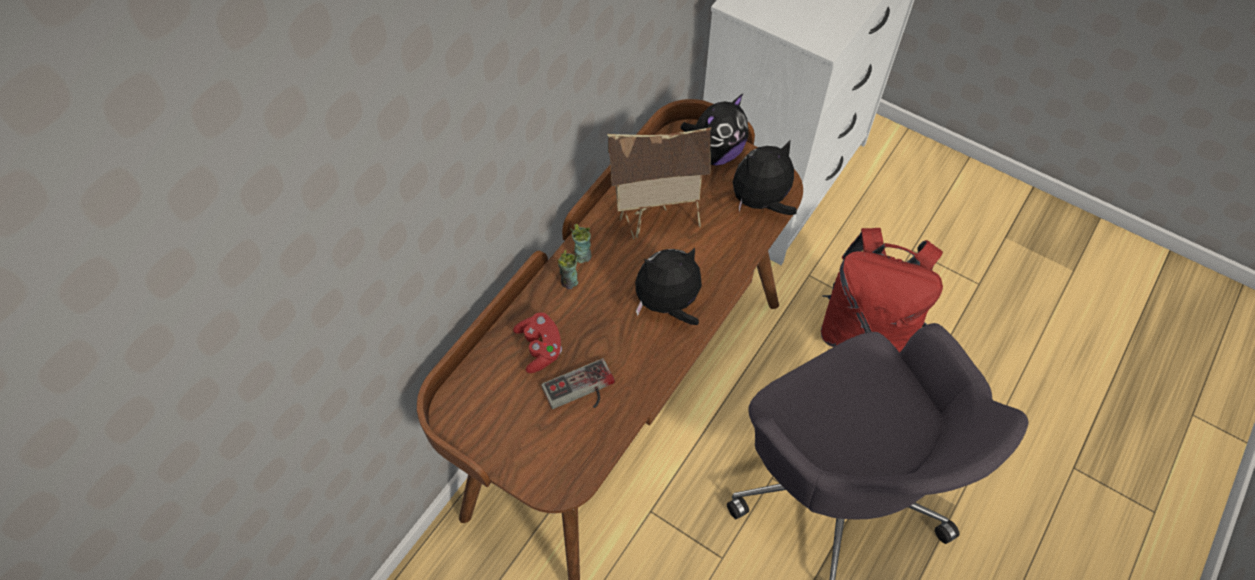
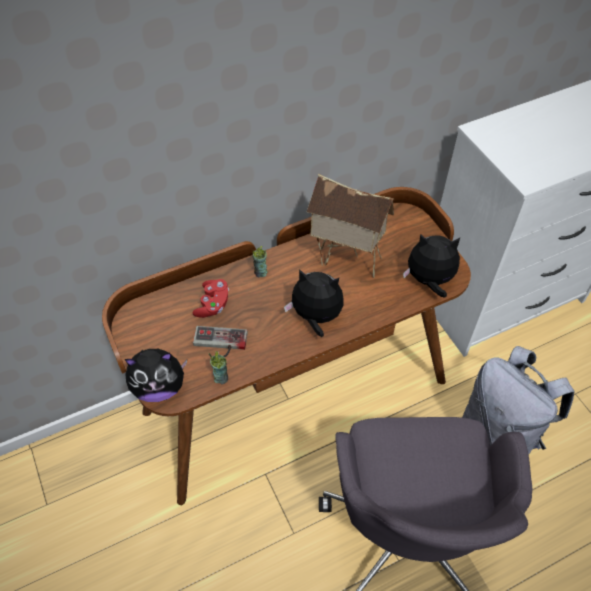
camera: 30 degrees right, 5 degrees down
cup [571,224,591,263] -> cup moved to [208,351,228,384]
plush toy [680,94,749,165] -> plush toy moved to [125,349,187,402]
red backpack [821,228,943,353] -> grey backpack [462,346,575,454]

